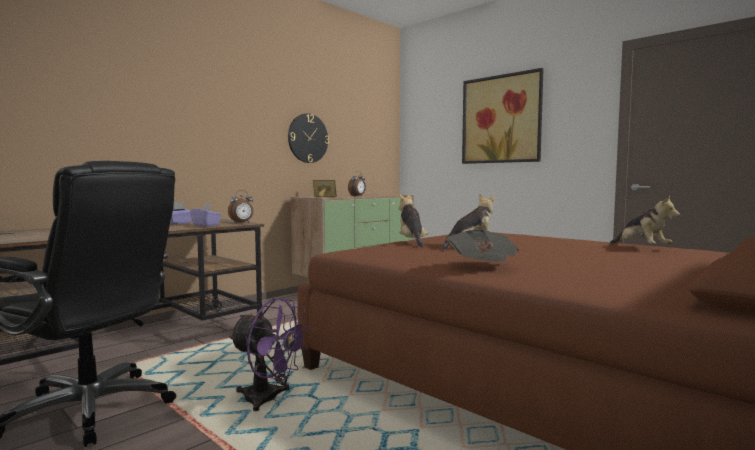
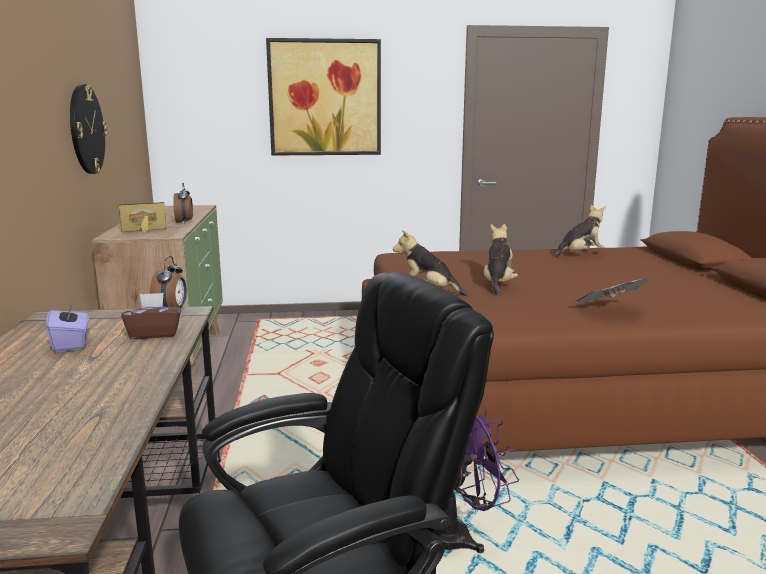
camera: 50 degrees left, 10 degrees up
purple tissue box [190,203,222,226] -> brown tissue box [121,293,181,339]
plush toy [610,195,680,244] -> plush toy turned 45 degrees counterclockwise [554,205,606,258]

